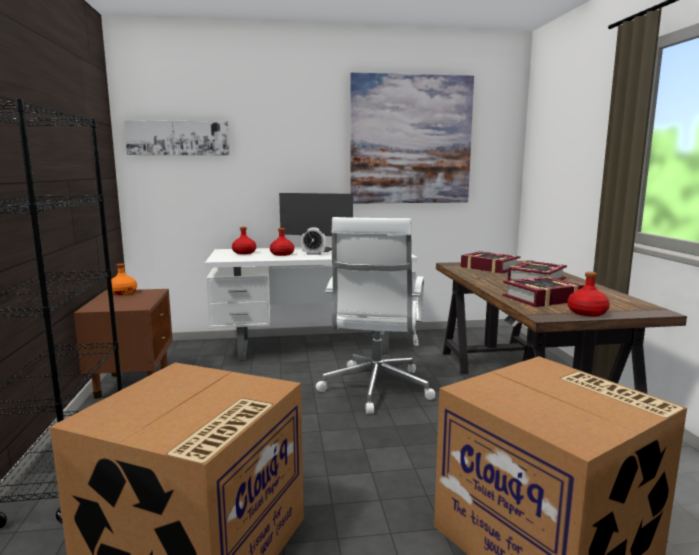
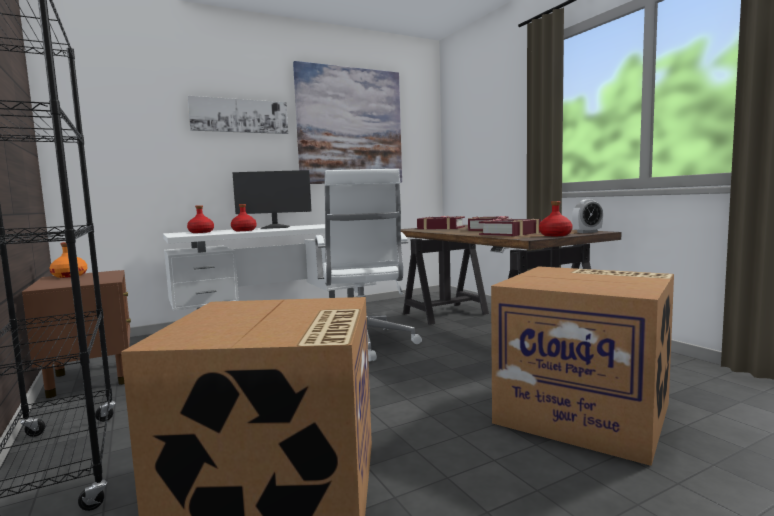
camera: 20 degrees left, 5 degrees down
picture [124,120,230,155] -> picture moved to [187,96,288,134]
alarm clock [301,228,326,255] -> alarm clock moved to [572,199,603,233]

